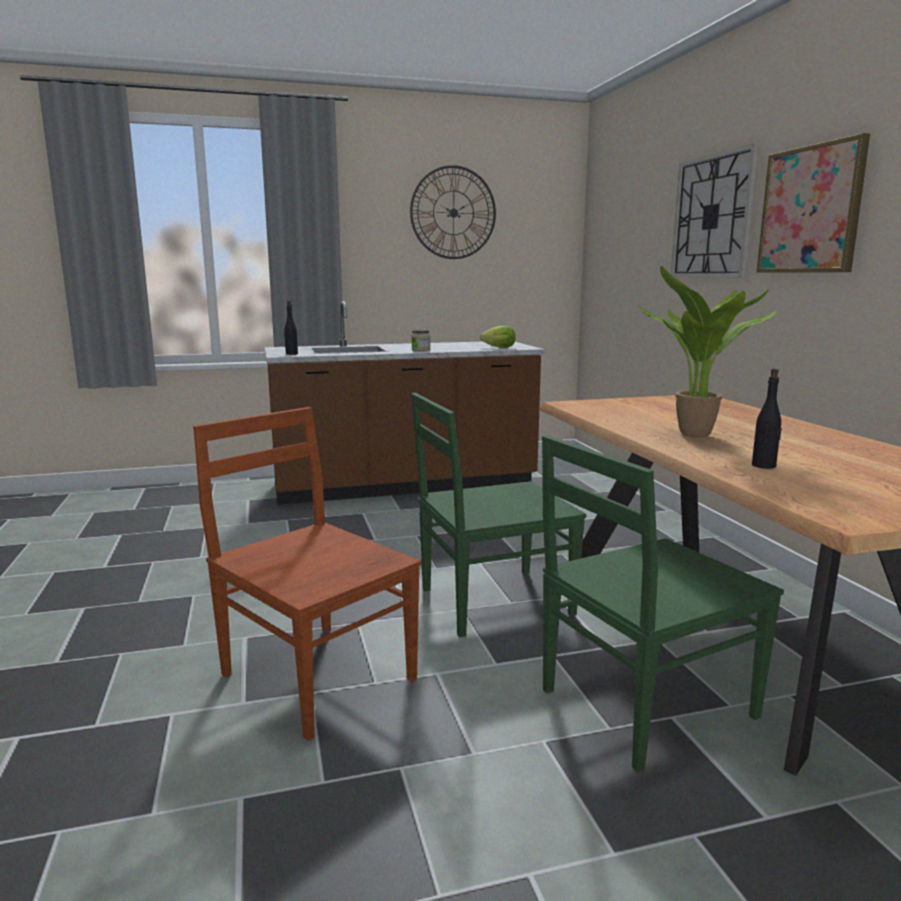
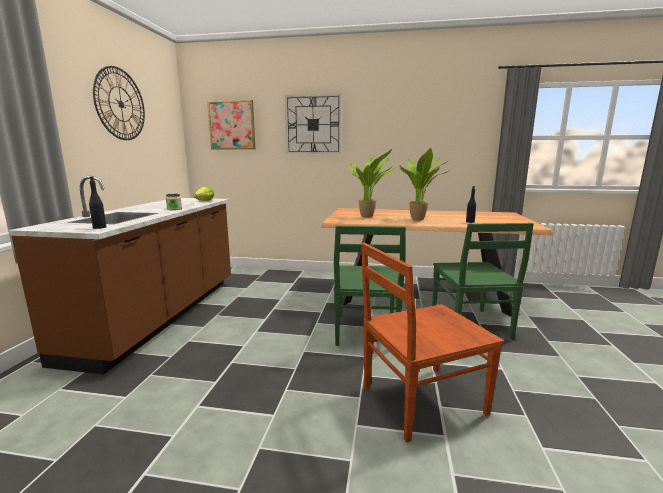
camera: 65 degrees left, 0 degrees up
picture [756,133,870,273] -> picture moved to [207,100,255,149]
none -> potted plant [346,149,395,218]

